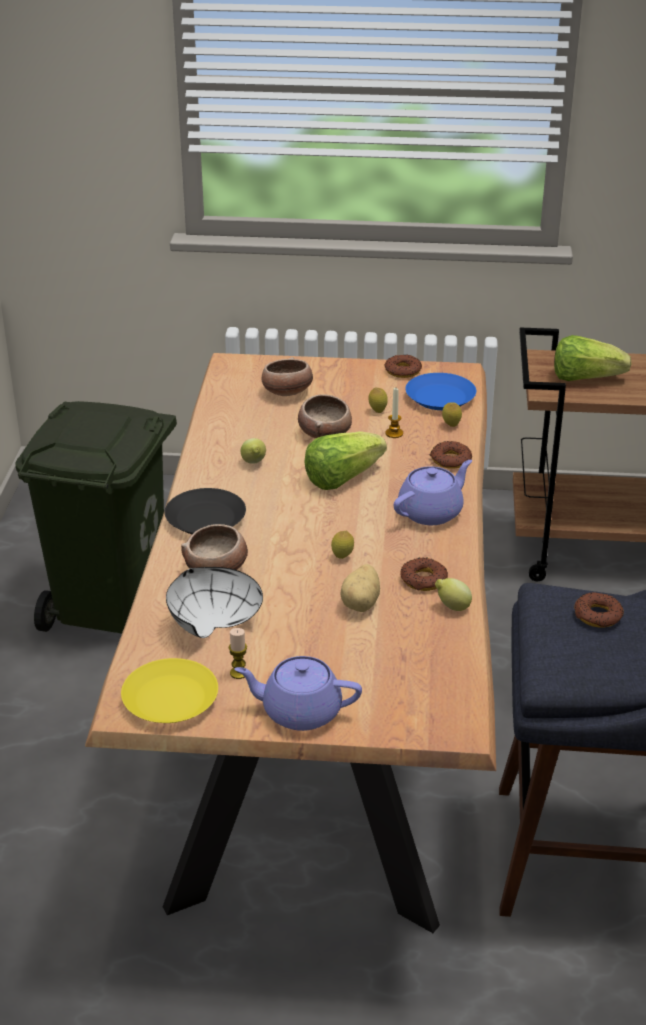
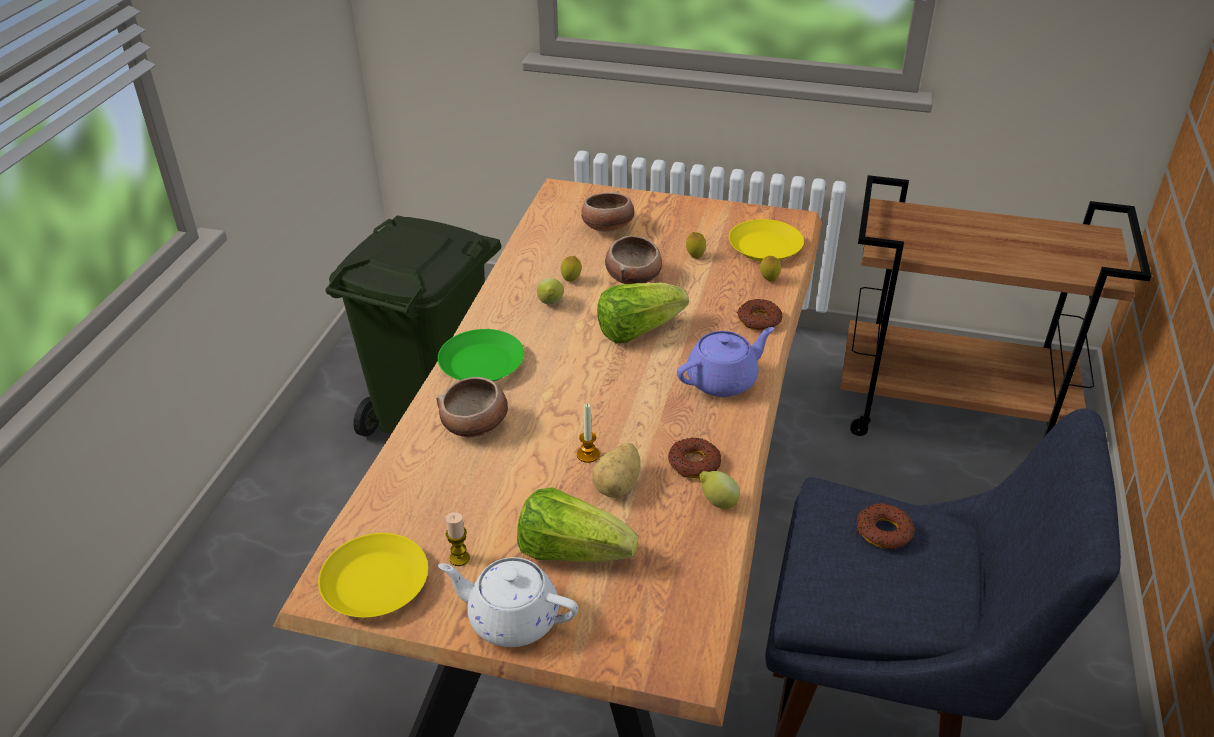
camera: 10 degrees right, 5 degrees up
black plate [165,488,246,534] -> green plate [438,329,524,381]
white bowl [166,567,263,638] -> none
purple teapot [234,656,362,731] -> white teapot [438,557,578,647]
lemon [331,531,354,559] -> lemon moved to [561,256,582,282]
donut [384,355,422,378] -> none
candle [386,388,403,438] -> candle moved to [577,403,600,463]
blue plate [406,373,476,410] -> yellow plate [729,219,804,261]
lettuce [554,335,631,381] -> lettuce moved to [517,487,638,562]

